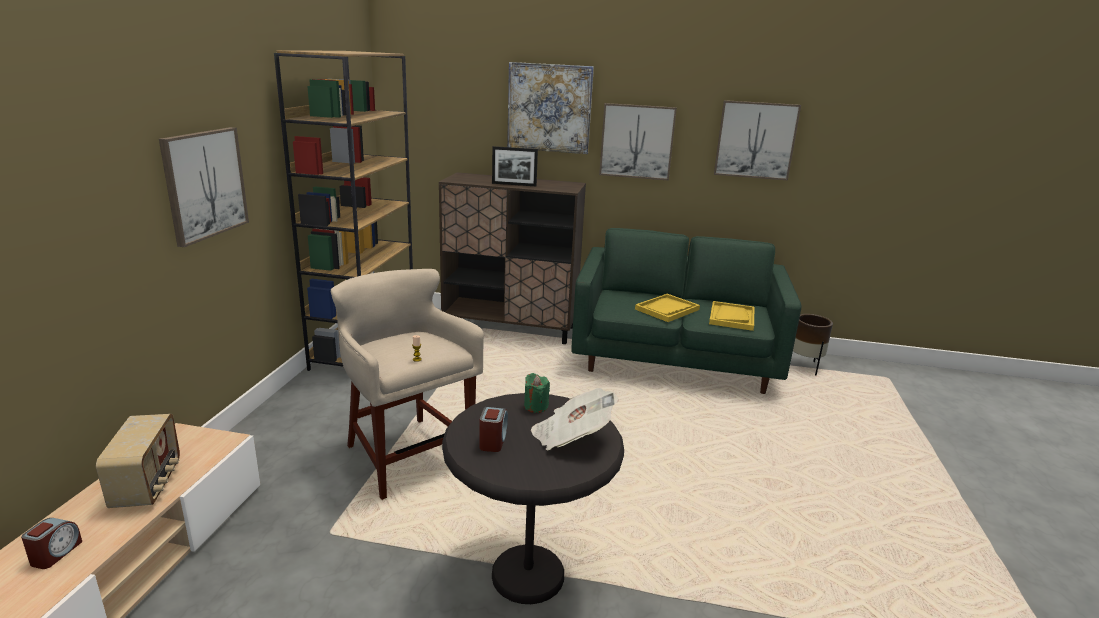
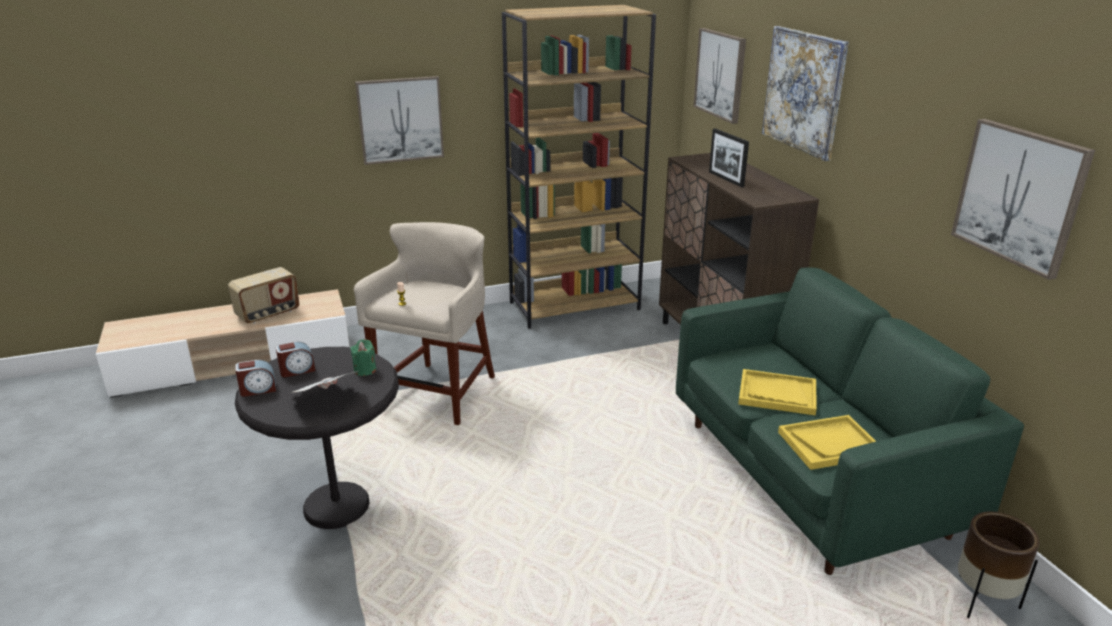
camera: 60 degrees right, 5 degrees up
alarm clock [21,518,82,569] -> alarm clock moved to [235,360,276,397]
picture [599,103,677,181] -> picture moved to [693,28,746,124]

